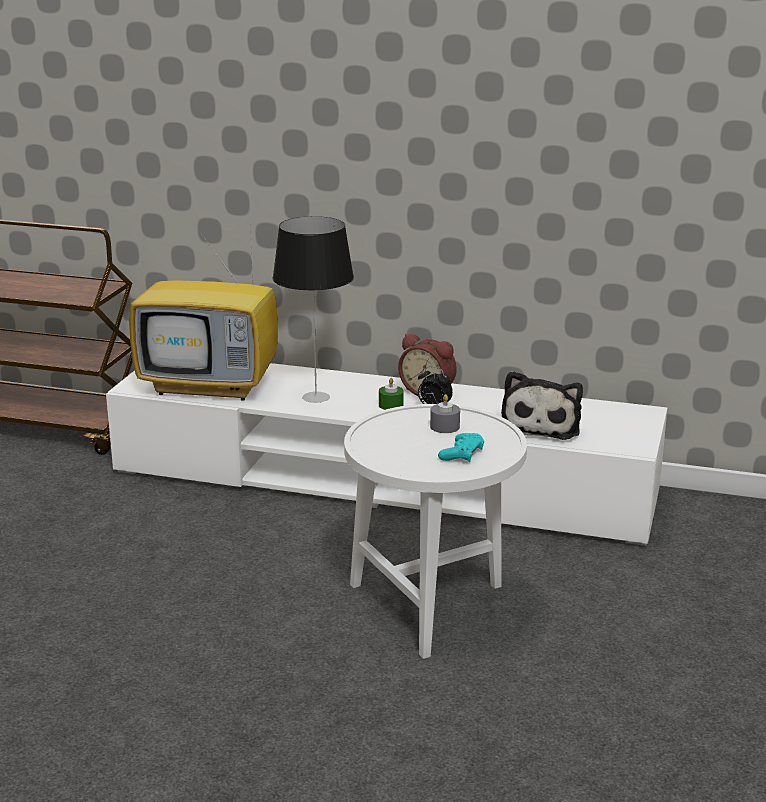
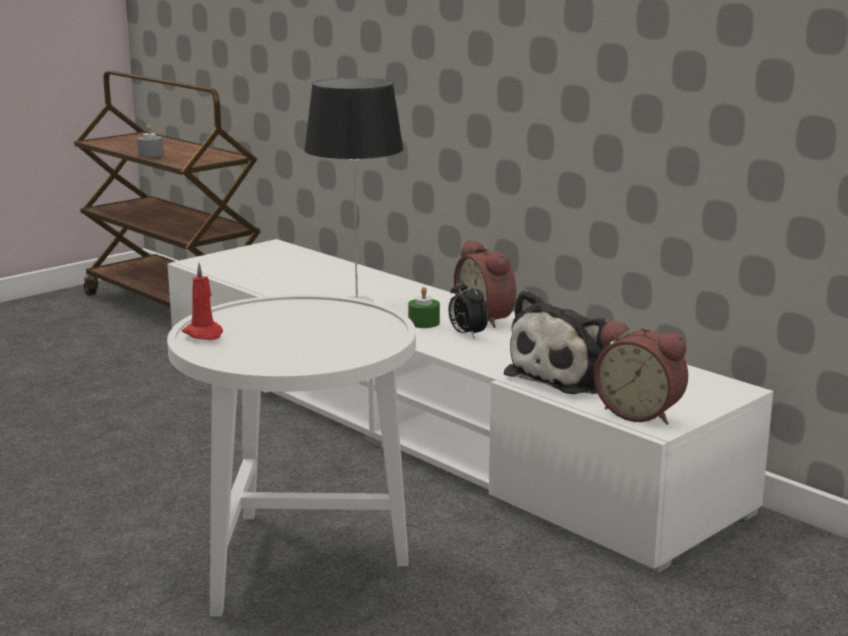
camera: 30 degrees right, 5 degrees down
television [129,216,278,401] -> none
grey candle [430,394,460,433] -> grey candle moved to [137,124,164,157]
turquoise game controller [438,433,484,462] -> none
none -> red candle [182,263,223,340]
none -> alarm clock [594,320,688,425]

